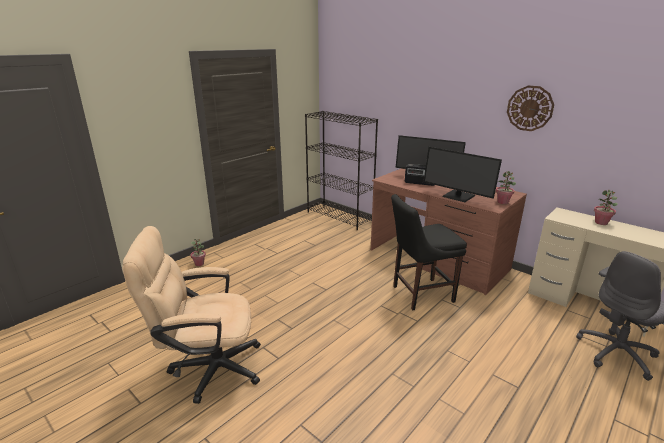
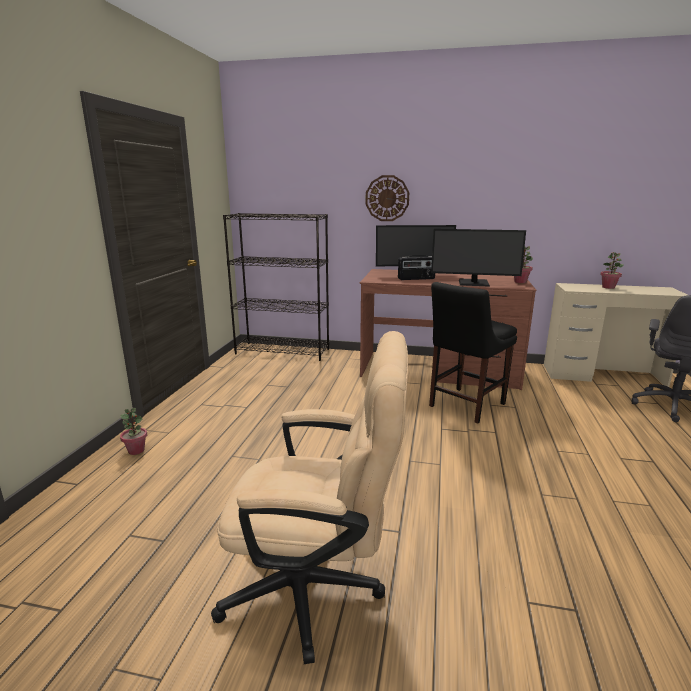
camera: 30 degrees left, 5 degrees down
beige office chair [122,226,261,404] -> beige office chair turned 135 degrees counterclockwise [211,331,408,664]
wall clock [507,85,554,131] -> wall clock moved to [366,175,409,221]

